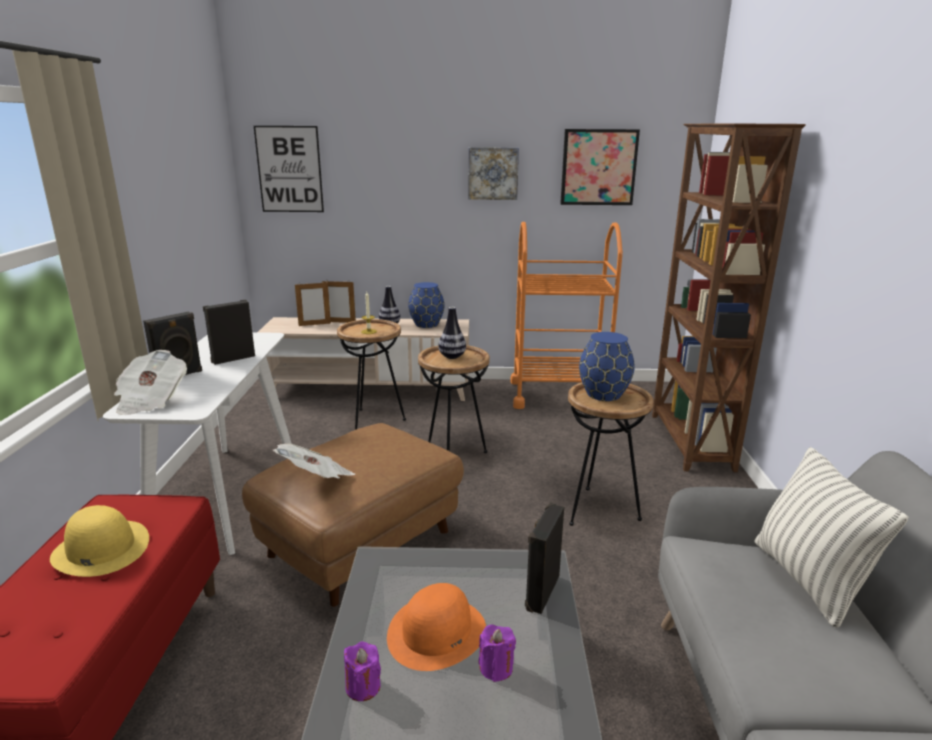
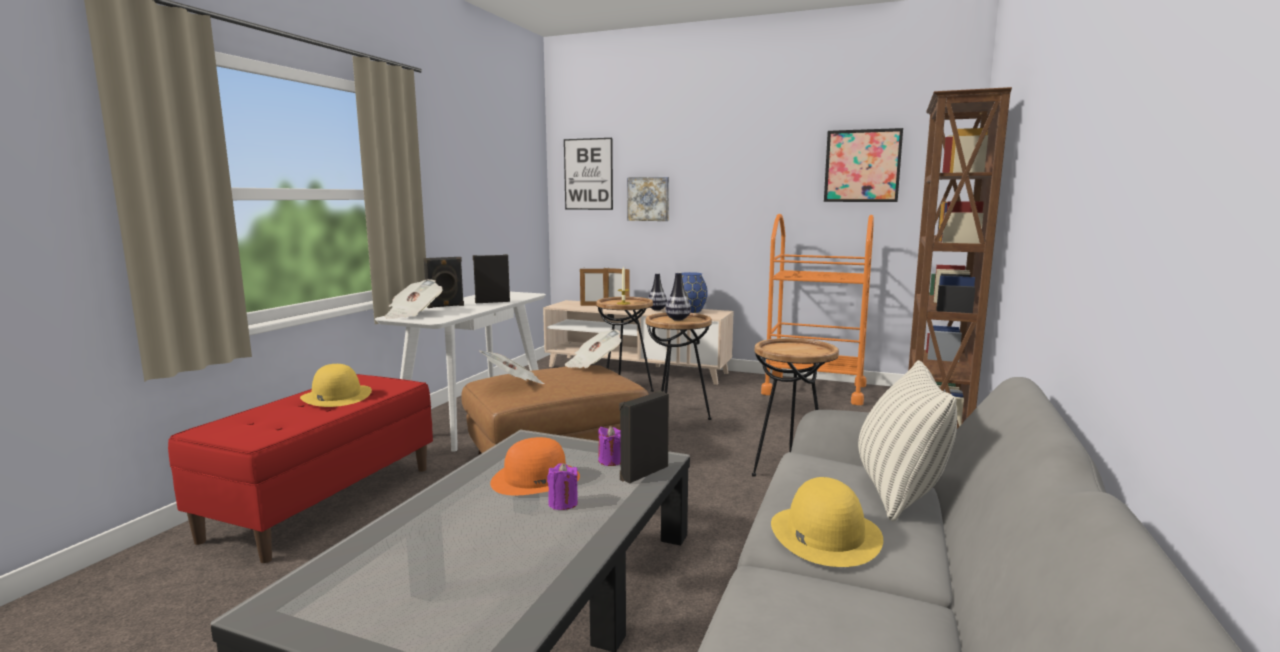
camera: 20 degrees right, 10 degrees down
purple candle [344,641,381,701] -> purple candle moved to [598,426,621,466]
picture [468,147,519,200] -> picture moved to [627,177,669,221]
blue vase [579,332,634,401] -> none
none -> newspaper [565,330,622,368]
none -> yellow hat [771,477,883,567]

